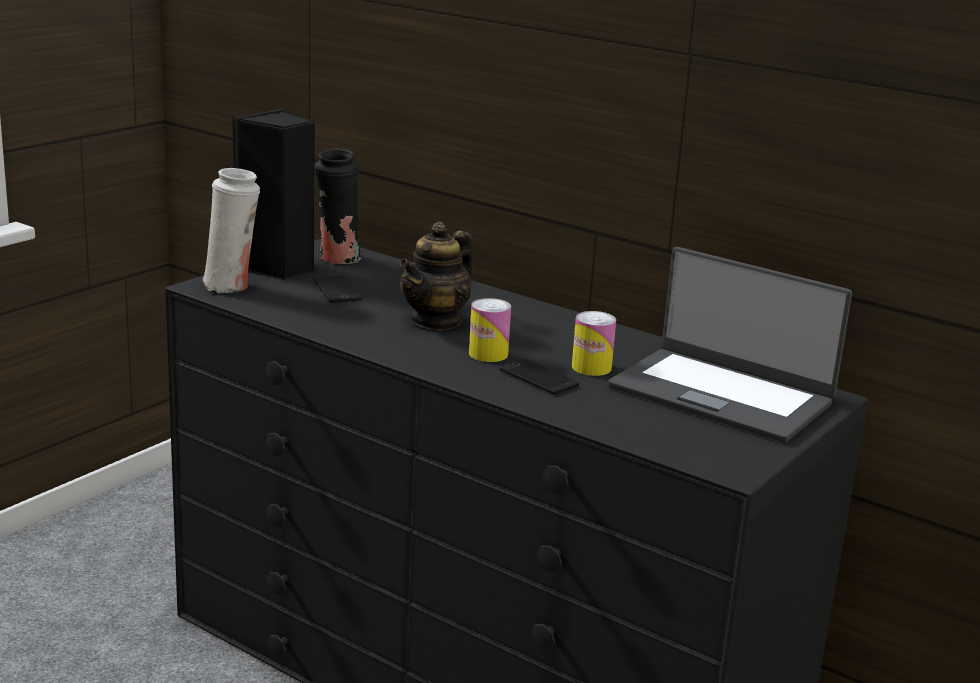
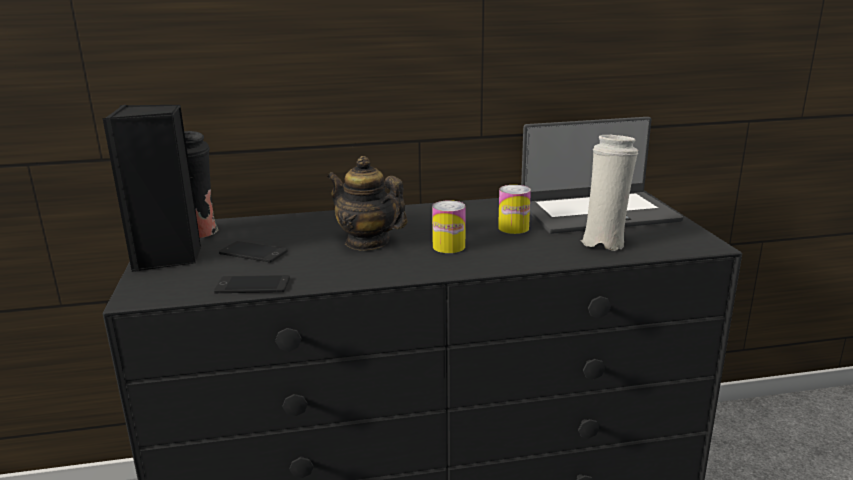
camera: 45 degrees left, 0 degrees up
white vase [202,168,260,293] -> white vase moved to [580,135,638,251]
teapot [400,222,473,331] -> teapot turned 135 degrees clockwise [327,156,408,251]
phone [499,359,579,395] -> phone moved to [214,275,290,294]

